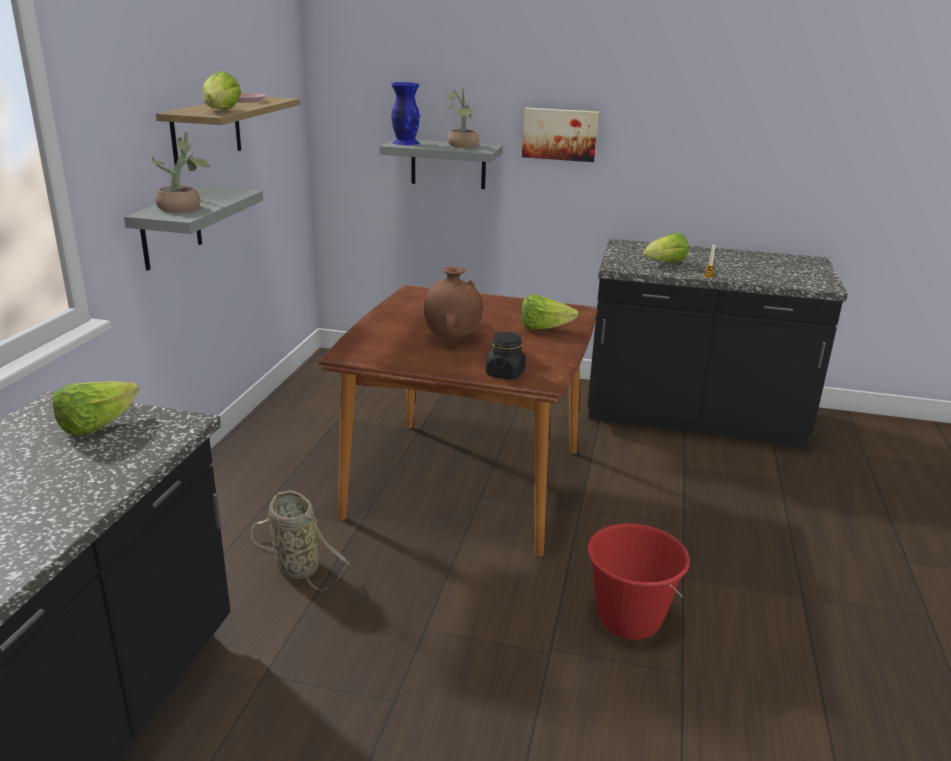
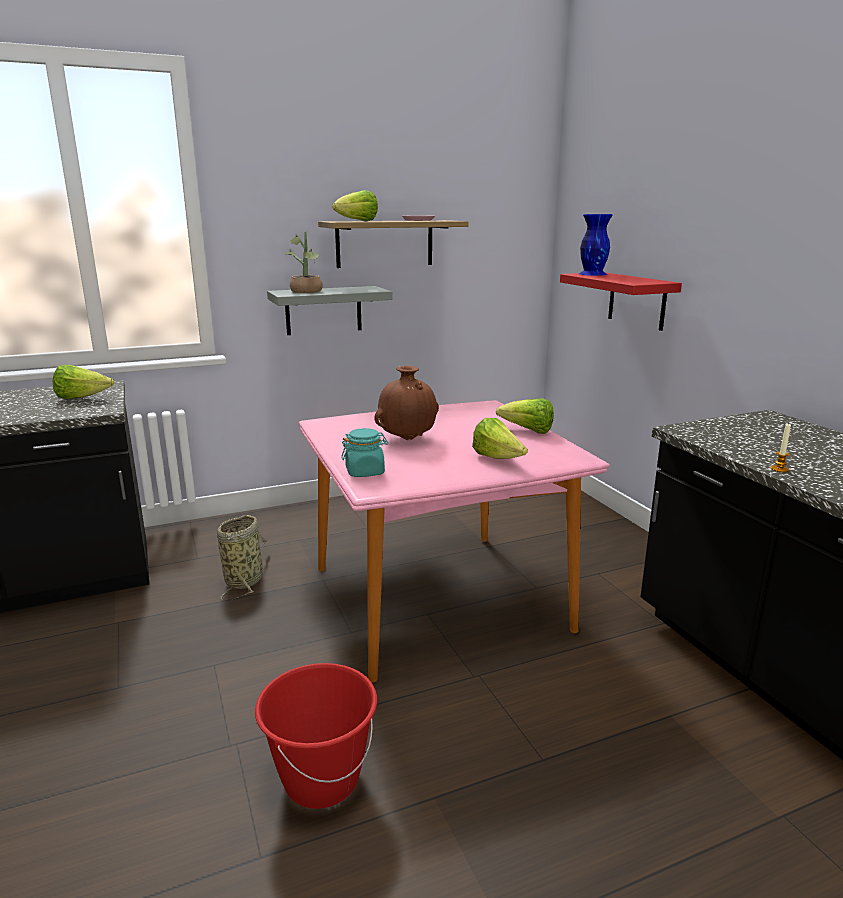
camera: 55 degrees right, 5 degrees down
brown dining table [318,285,598,557] -> pink dining table [299,400,610,683]
grey shelf [380,138,503,189] -> red shelf [560,272,682,331]
potted plant [446,87,479,148] -> none
black jar [486,332,526,380] -> turquoise jar [341,428,388,477]
picture [522,108,598,162] -> none
lettuce [643,233,689,263] -> lettuce moved to [496,398,554,434]

